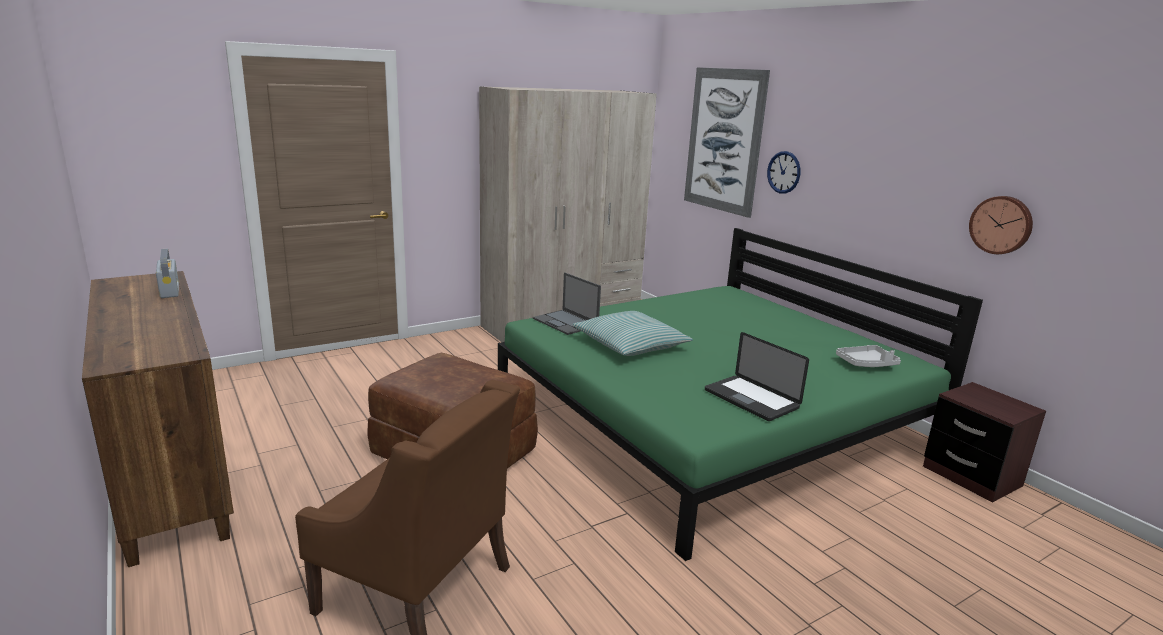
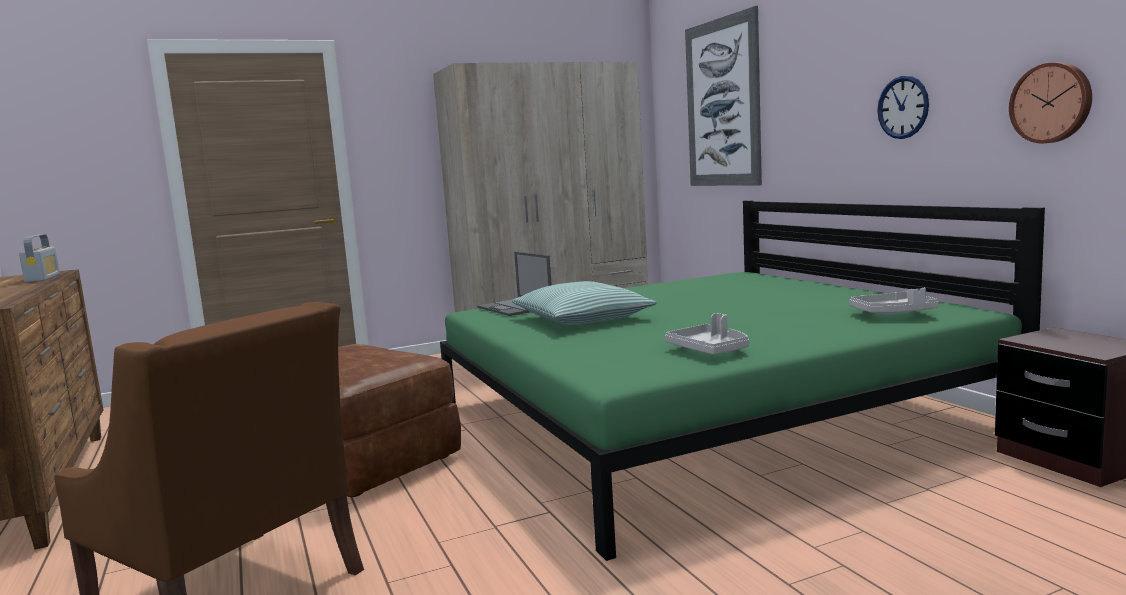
camera: 10 degrees right, 10 degrees down
laptop [705,332,809,421] -> grey tray [665,313,749,355]
wall clock [767,151,801,193] -> wall clock moved to [877,76,929,139]

